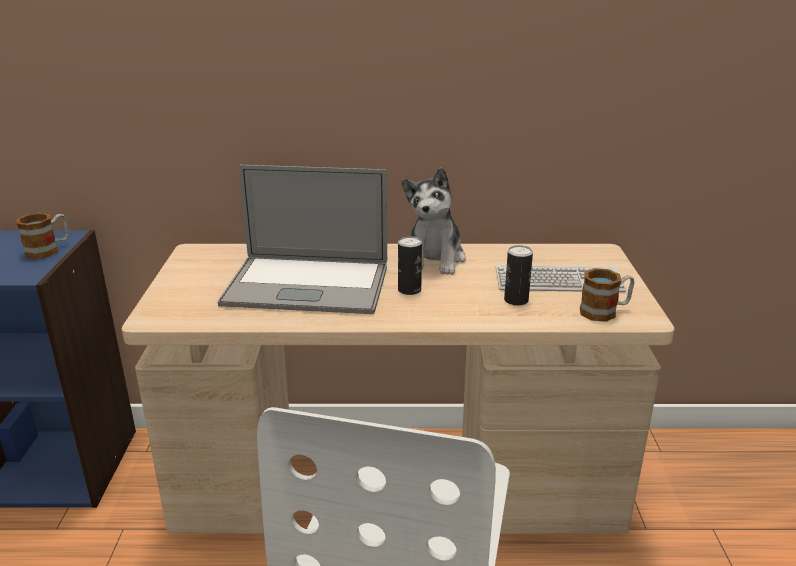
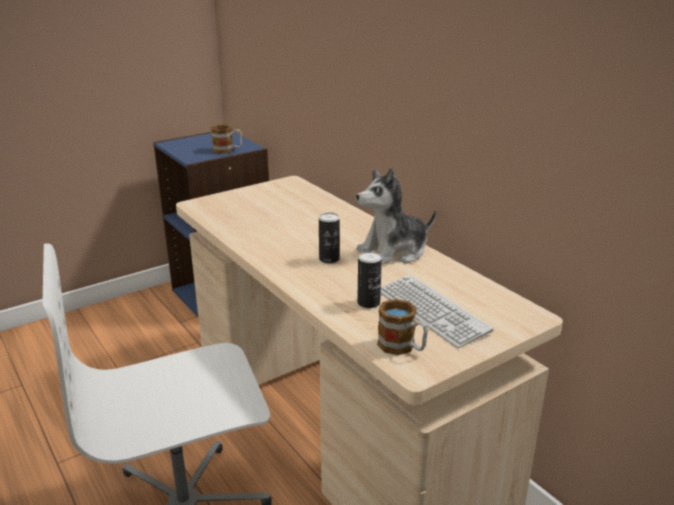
camera: 55 degrees right, 0 degrees up
laptop [218,165,387,314] -> none

